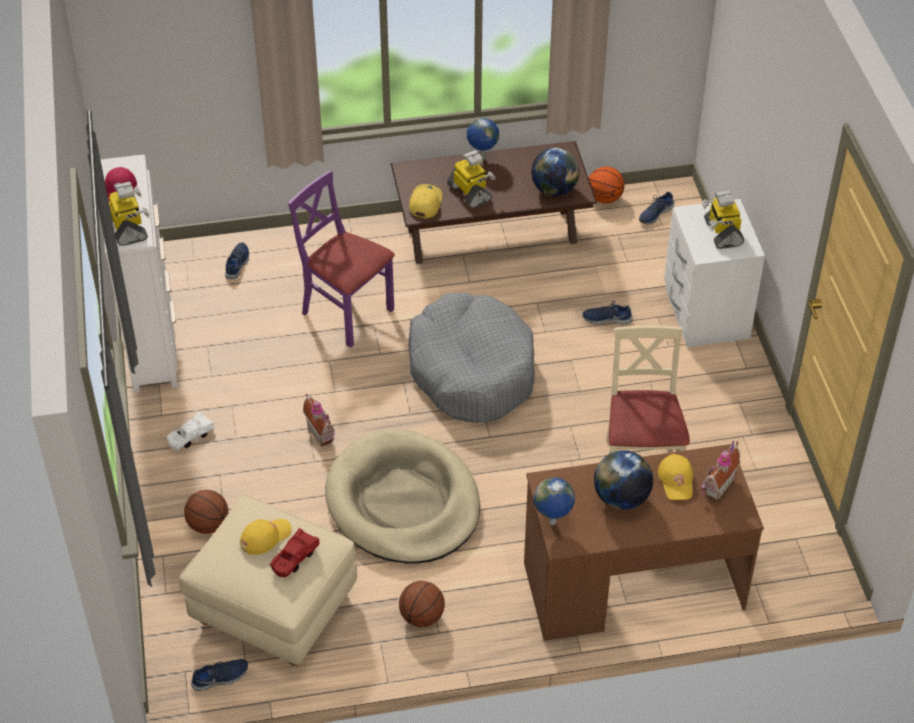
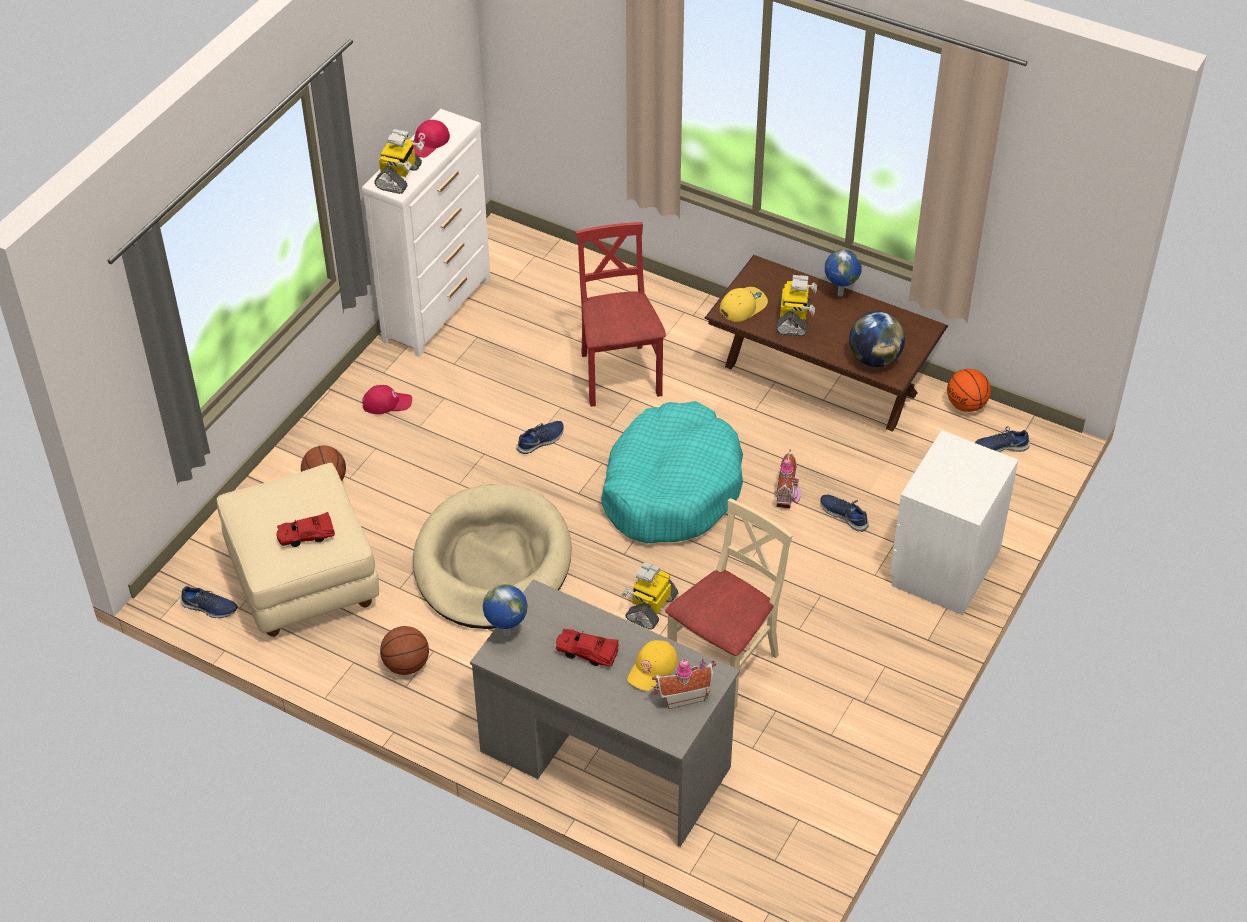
camera: 40 degrees right, 0 degrees up
white toy car [166,412,215,451] -> red cap [362,385,412,414]
blue shoe [225,242,249,279] -> blue shoe moved to [516,421,564,454]
yellow cap [240,519,292,555] -> none
purple chair [288,170,395,347] -> red chair [576,222,666,407]
toy house [303,394,335,447] -> toy house moved to [776,449,801,508]
grey dog bed [408,292,535,423] -> turquoise dog bed [601,401,743,543]
brown desk [524,444,764,641] -> grey desk [470,579,740,847]
globe [594,450,653,510] -> red toy car [556,629,619,666]
toy robot [702,191,744,249] -> toy robot moved to [621,562,678,630]

